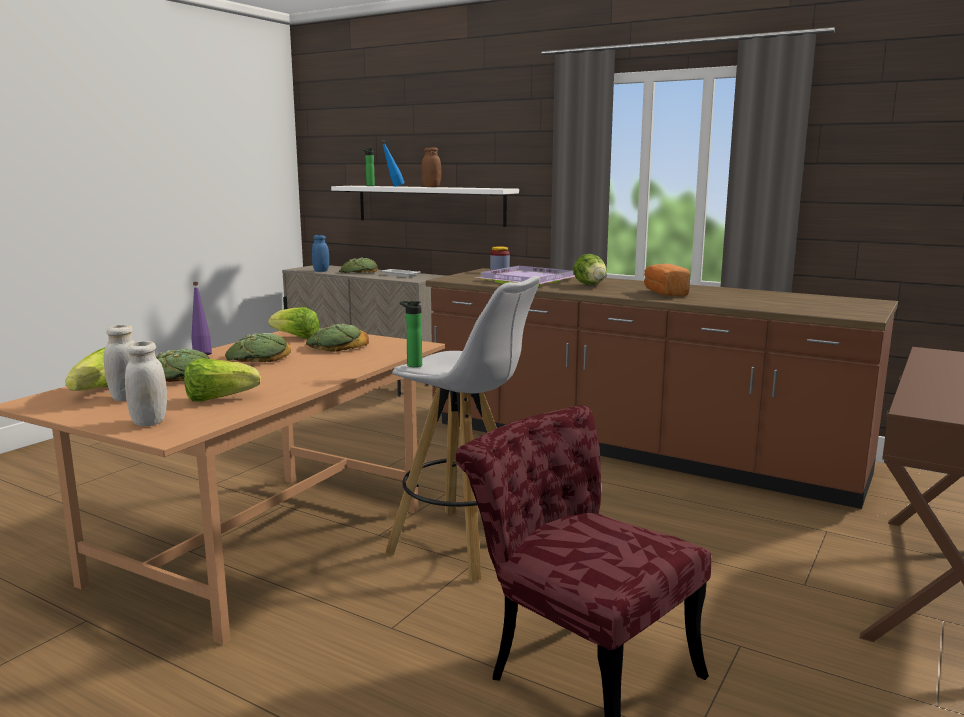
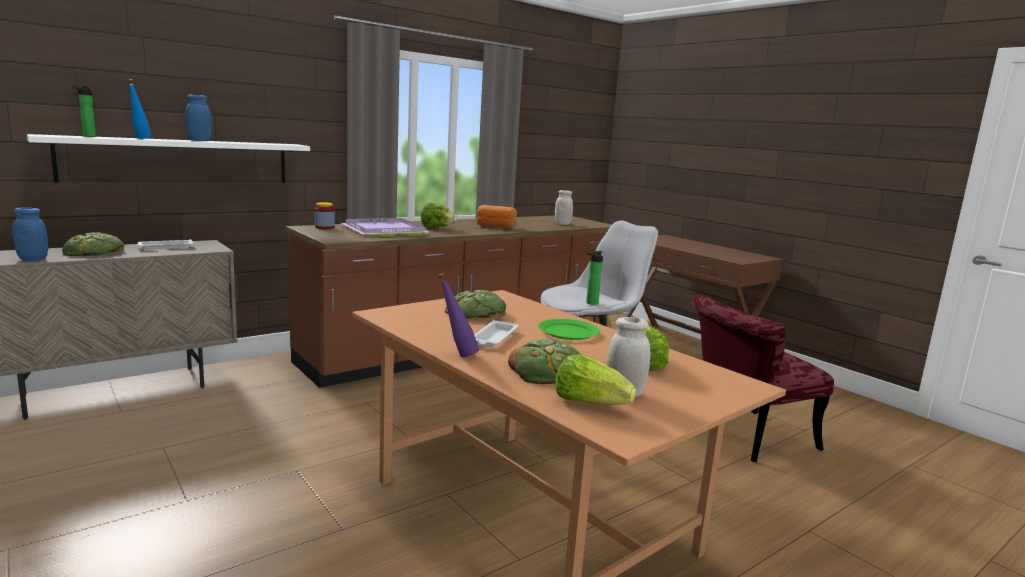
camera: 70 degrees left, 0 degrees up
white jar [125,341,167,426] -> white jar moved to [555,190,573,225]
bread [225,333,291,362] -> white tray [474,320,519,348]
lettuce [268,307,319,339] -> none
brown jar [421,147,441,187] -> blue jar [185,95,212,141]
none -> green plate [538,319,600,340]

